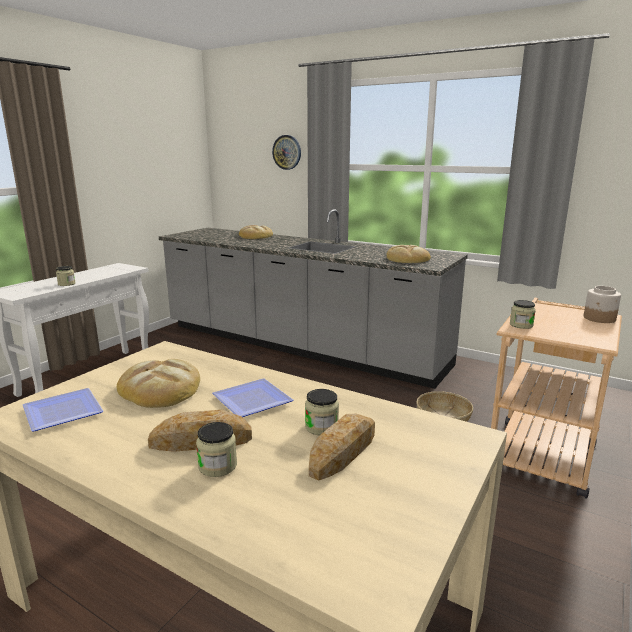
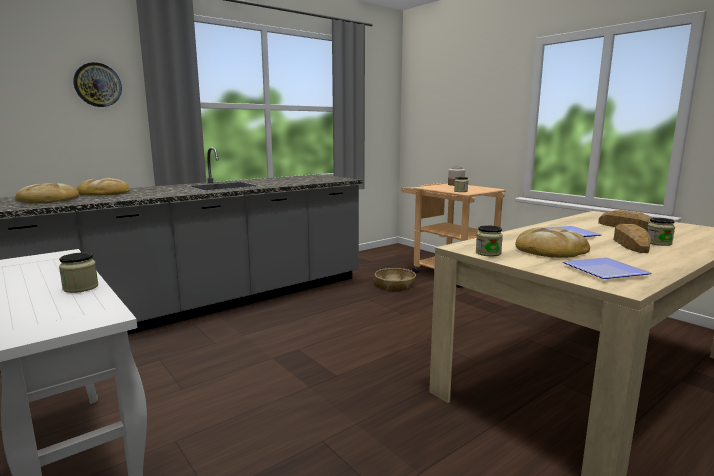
camera: 70 degrees left, 5 degrees down
jar [305,389,339,435] -> jar moved to [476,225,503,256]
bread [386,245,431,263] -> bread moved to [15,183,79,203]

